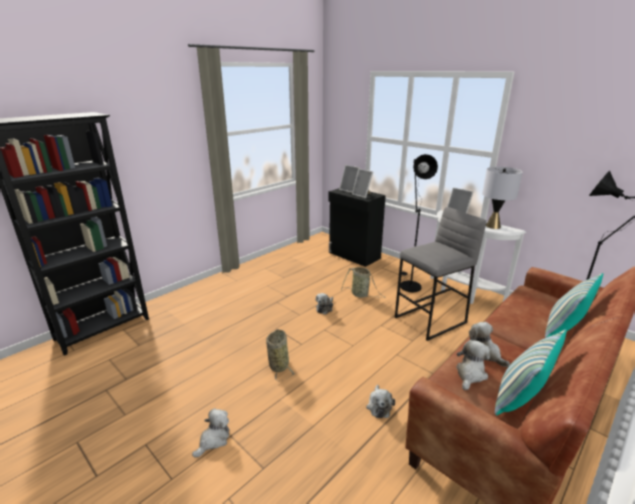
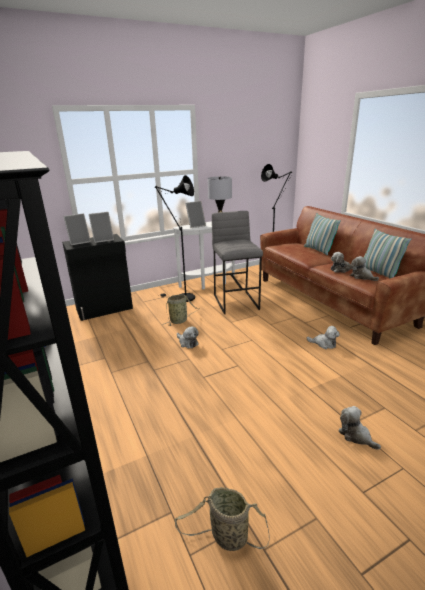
camera: 70 degrees left, 0 degrees up
basket [266,329,295,382] -> basket moved to [175,487,270,551]

